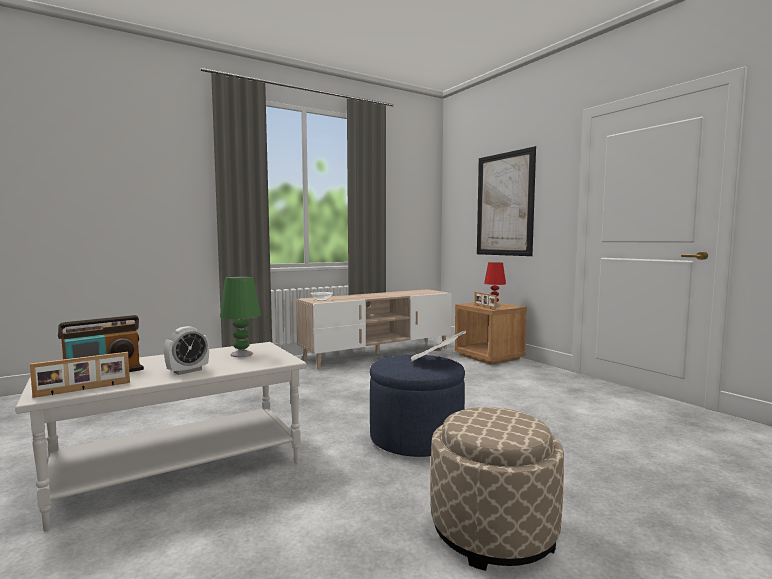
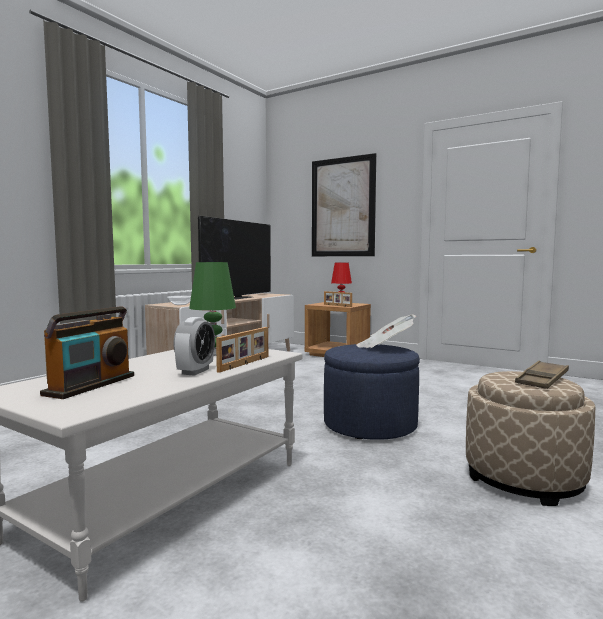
camera: 25 degrees left, 0 degrees up
picture frame [30,352,130,398] -> picture frame moved to [216,327,268,373]
none -> television [198,216,271,299]
none -> brown tray [515,361,569,389]

